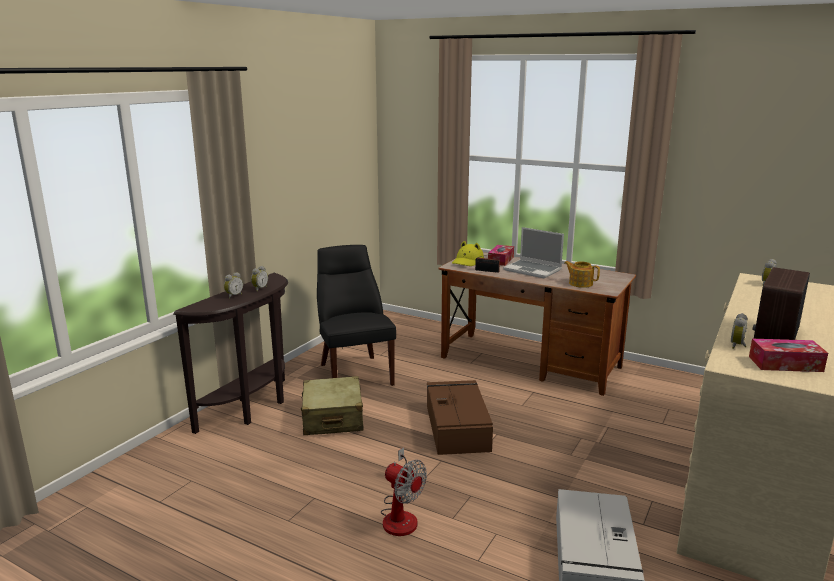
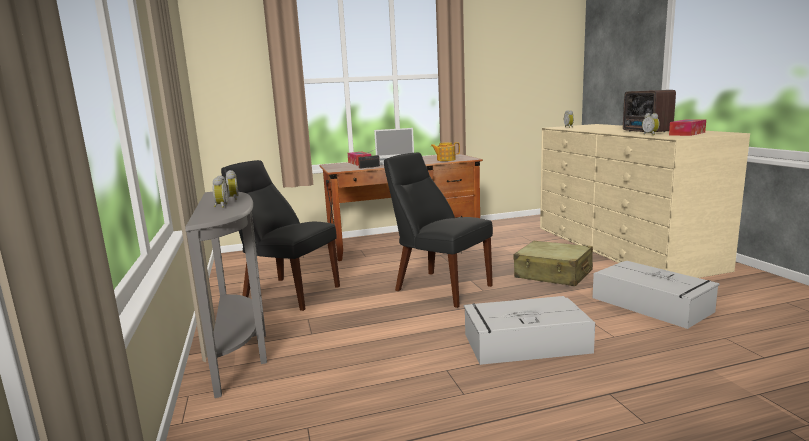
camera: 45 degrees left, 5 degrees down
brown console table [173,273,288,434] -> grey console table [186,192,267,398]
beige suitcase [301,376,364,435] -> beige suitcase moved to [514,241,593,286]
fan [381,447,427,536] -> grey storage box [464,296,595,365]
brown storage box [427,380,493,455] -> black chair [384,153,493,308]
yellow hat [452,241,484,266] -> none

